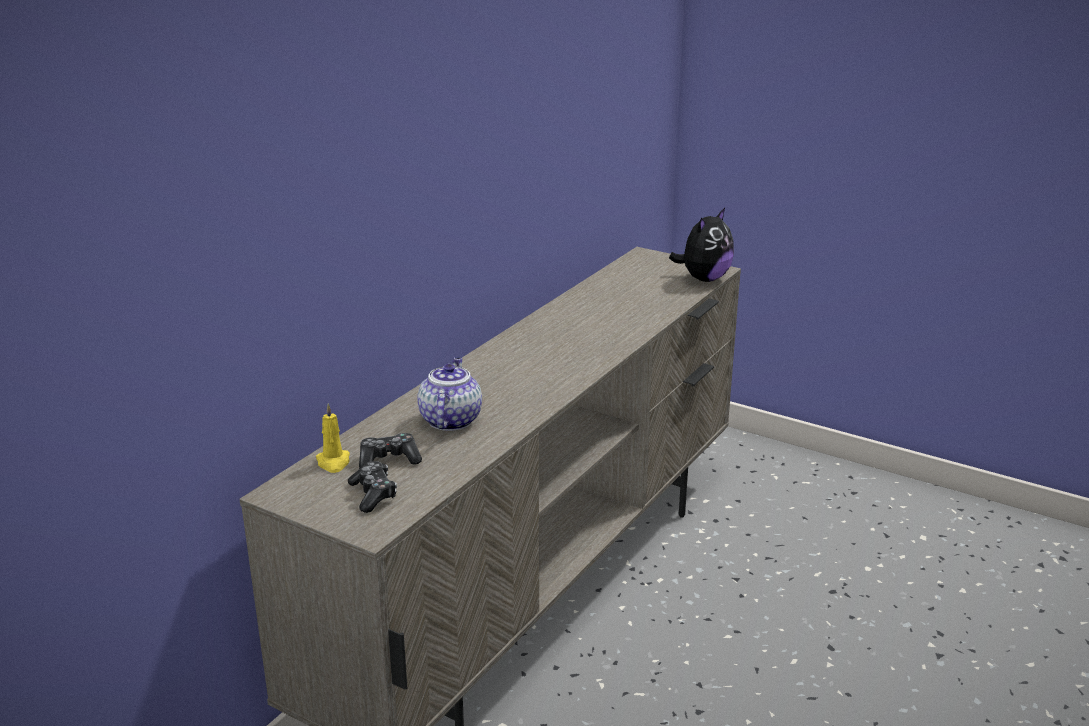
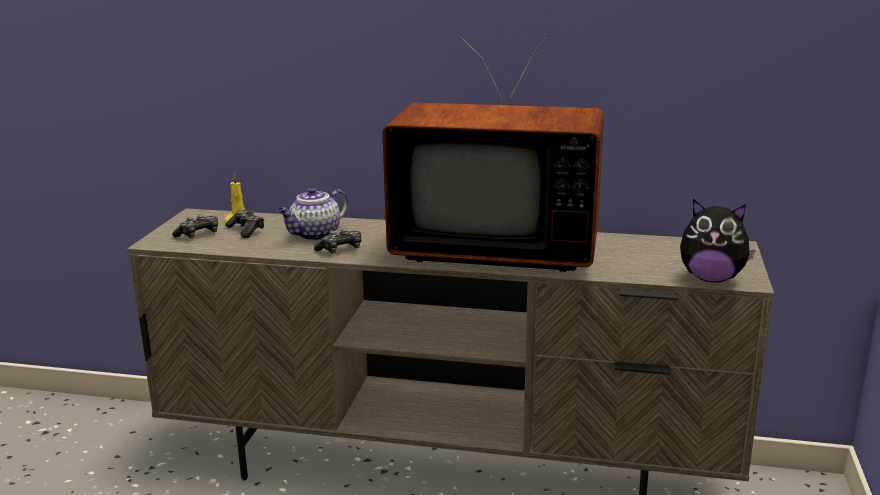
camera: 70 degrees right, 5 degrees down
teapot [417,357,482,431] -> teapot turned 150 degrees clockwise [278,187,348,241]
none -> game controller [314,228,361,253]
none -> television [382,30,604,272]

